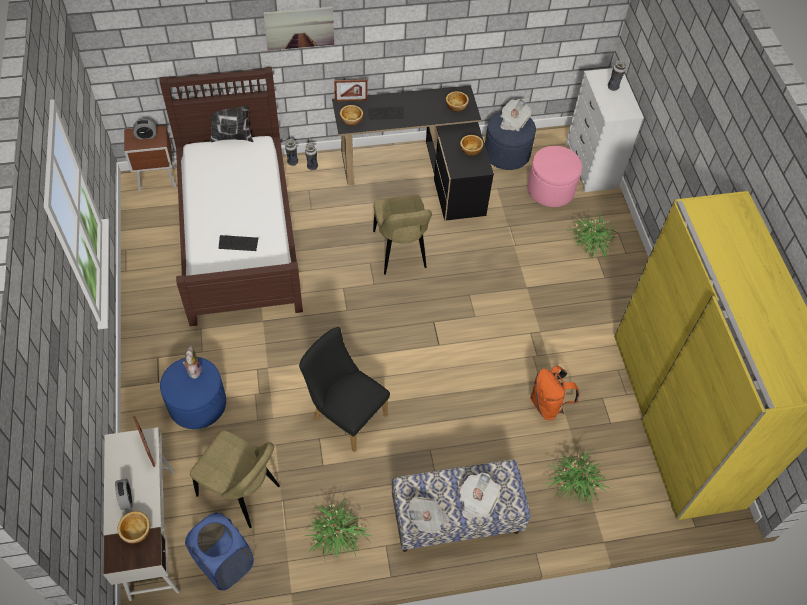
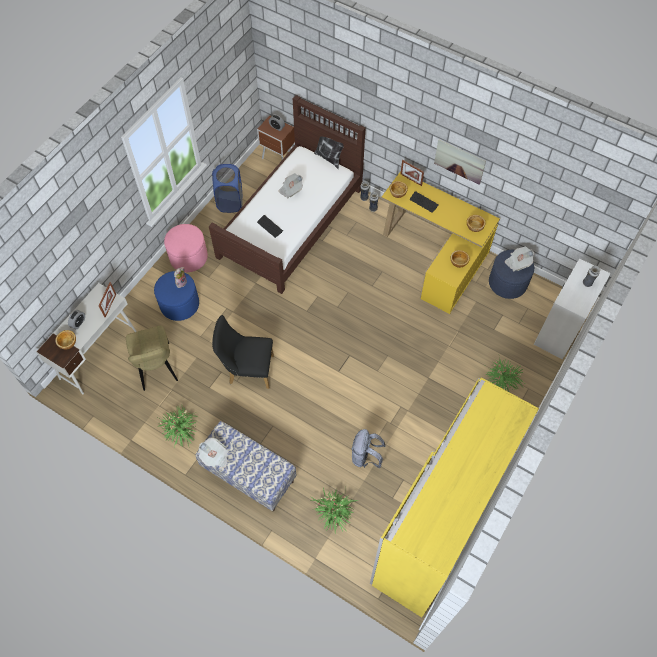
camera: 45 degrees right, 5 degrees up
blue laundry basket [185,513,254,591] -> blue laundry basket moved to [212,164,242,213]
picture [263,7,334,51] -> picture moved to [434,139,486,185]
black chair [299,327,390,452] -> black chair turned 75 degrees counterclockwise [212,315,274,389]
black desk [332,85,494,221] -> yellow desk [381,171,500,314]
beige chair [373,195,432,275] -> none
newspaper [459,473,500,518] -> newspaper moved to [279,173,303,199]
pink ottoman [527,146,582,207] -> pink ottoman moved to [164,224,208,272]
orange backpack [530,366,579,420] -> grey backpack [352,429,386,468]

